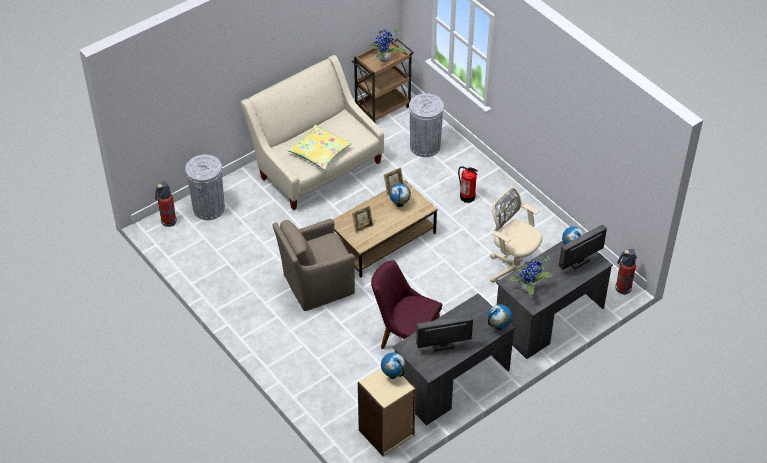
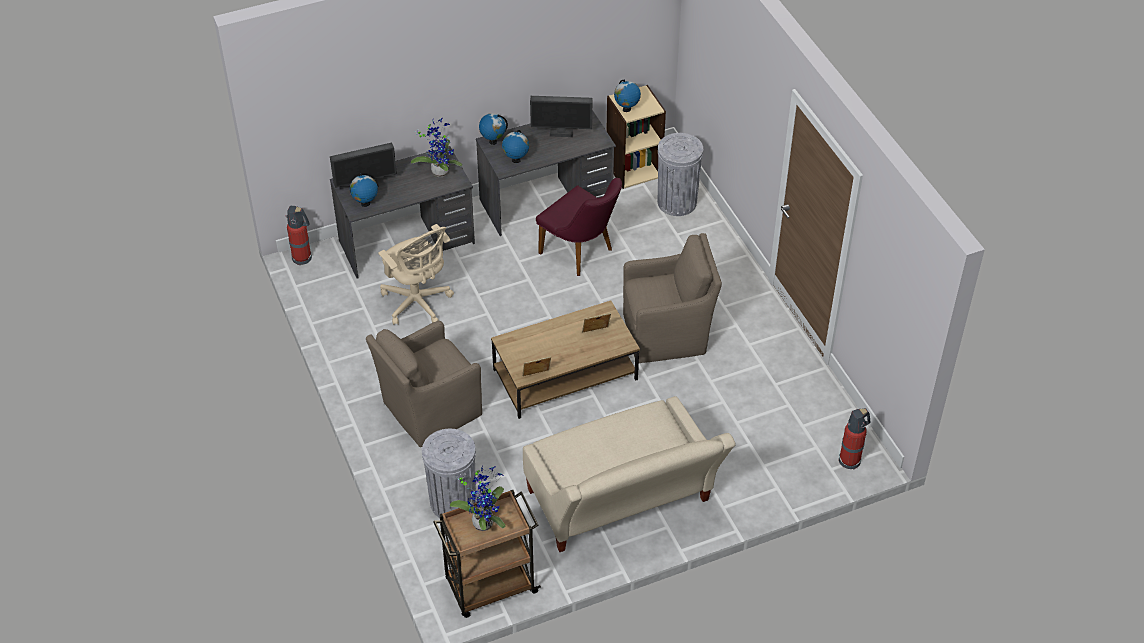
camera: 165 degrees left, 0 degrees up
grey trash can [185,155,225,220] -> grey trash can moved to [658,133,703,216]
yellow pillow [287,125,352,170] -> none
globe [389,183,411,207] -> globe moved to [502,130,529,163]
fire extinguisher [458,166,478,203] -> brown armchair [366,321,482,447]

